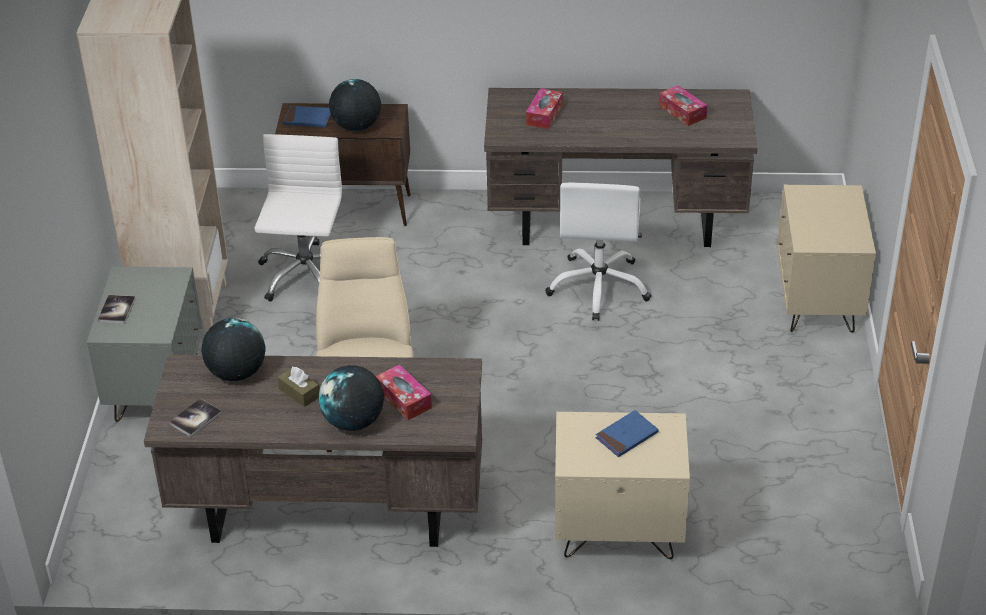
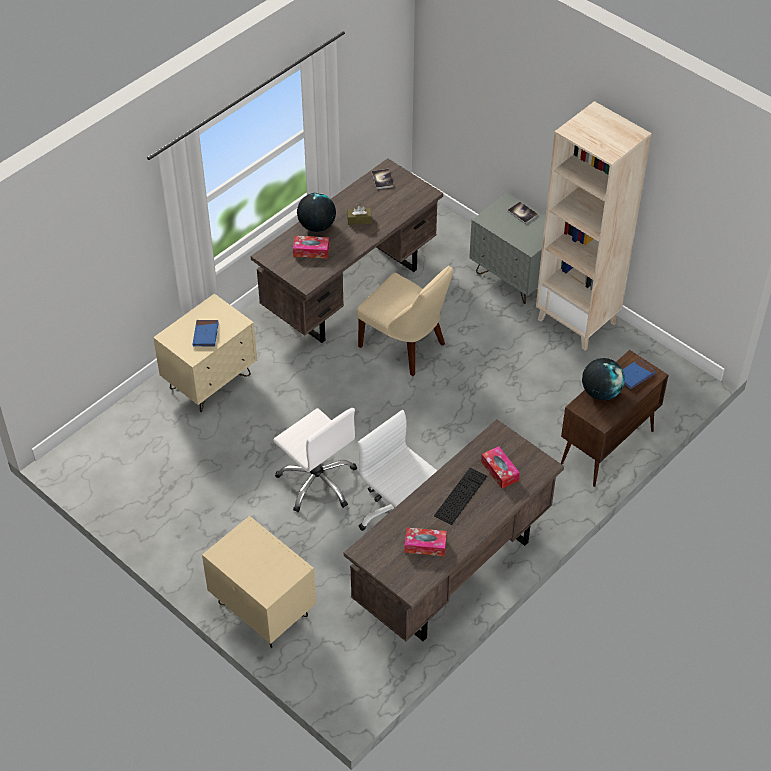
camera: 130 degrees right, 10 degrees up
globe [201,318,266,381] -> none
white office chair [255,134,342,302] -> white office chair moved to [273,408,357,512]
none -> keyboard [434,468,487,525]

